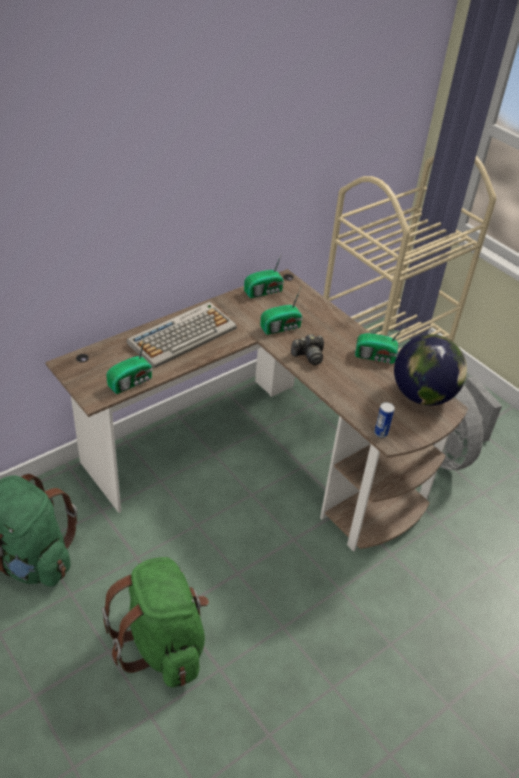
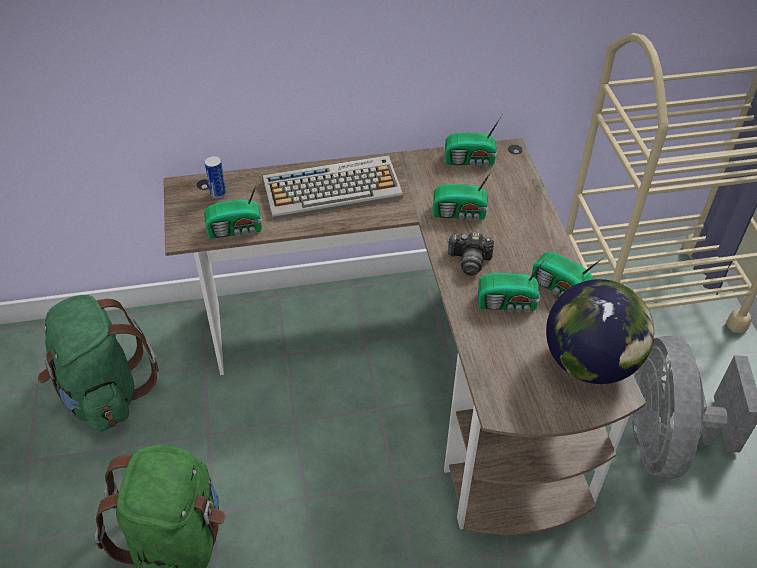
camera: 30 degrees right, 5 degrees up
can [374,402,395,438] -> can moved to [204,156,226,198]
none -> radio [478,255,548,312]

